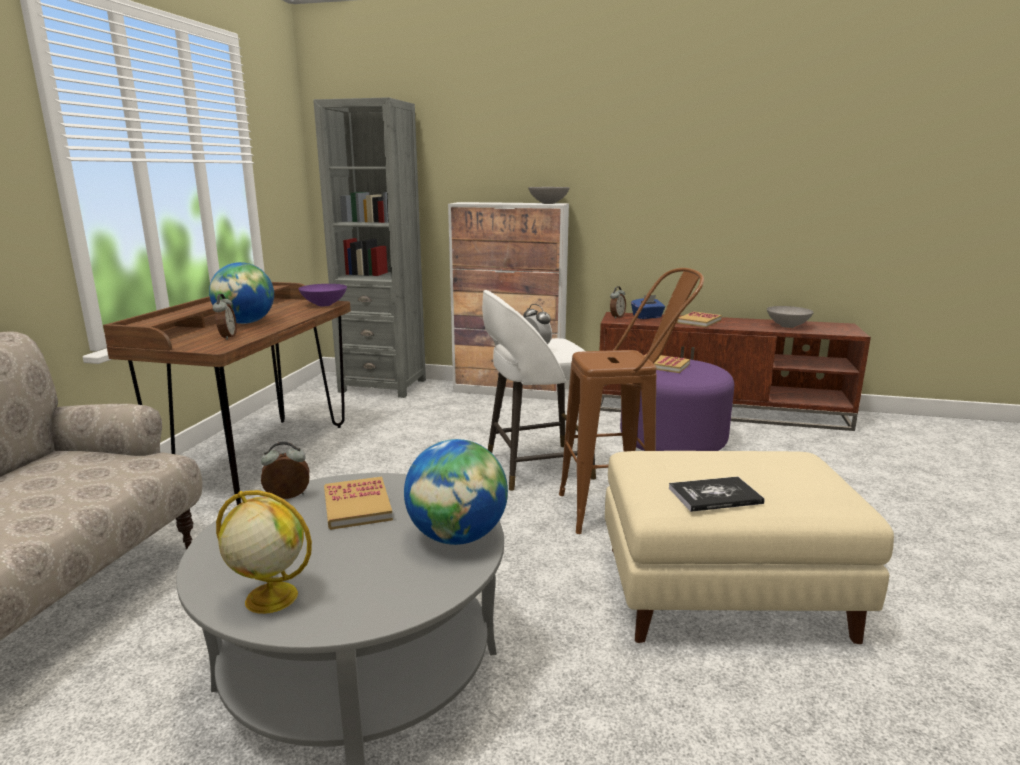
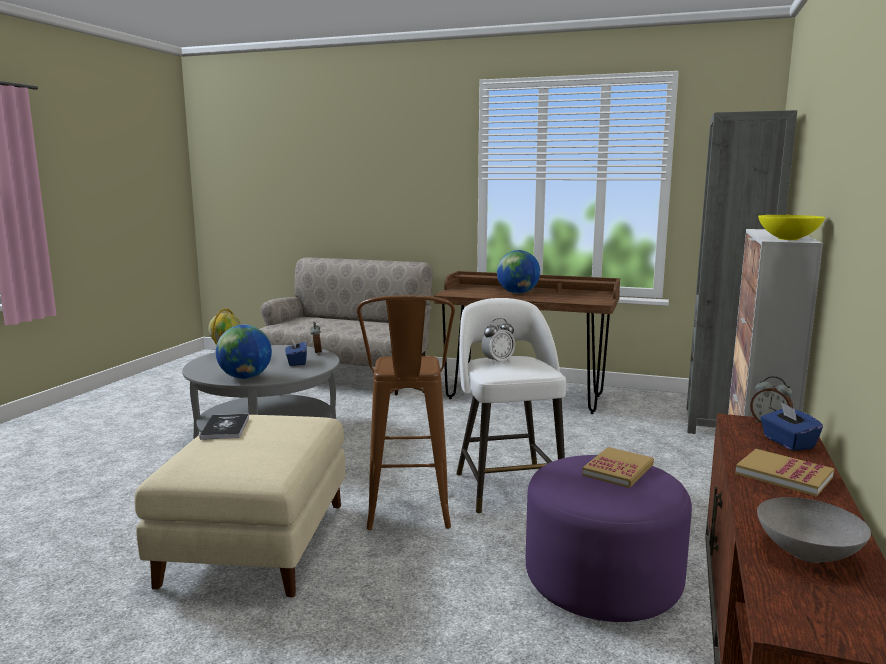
camera: 95 degrees right, 5 degrees down
alarm clock [213,294,237,340] -> none
purple bowl [299,284,347,306] -> none
book [324,477,393,530] -> blue tissue box [285,338,307,366]
grey bowl [528,187,570,204] -> yellow bowl [758,215,825,240]

